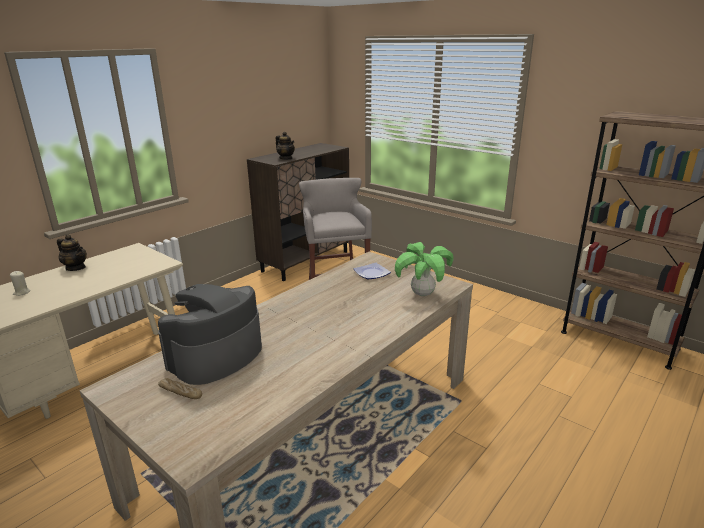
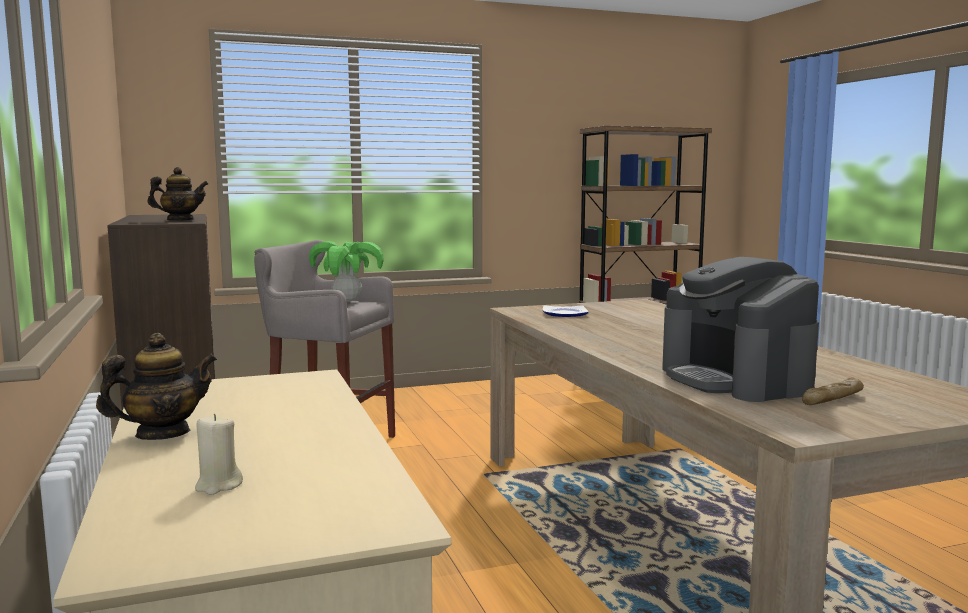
camera: 60 degrees left, 15 degrees down
potted plant [395,242,453,296] -> potted plant moved to [309,241,384,302]

